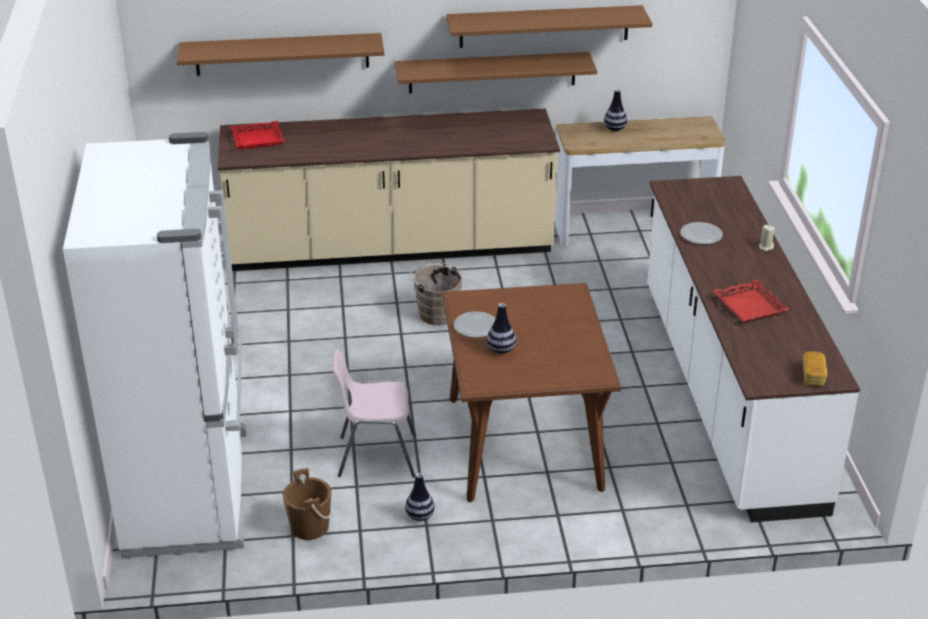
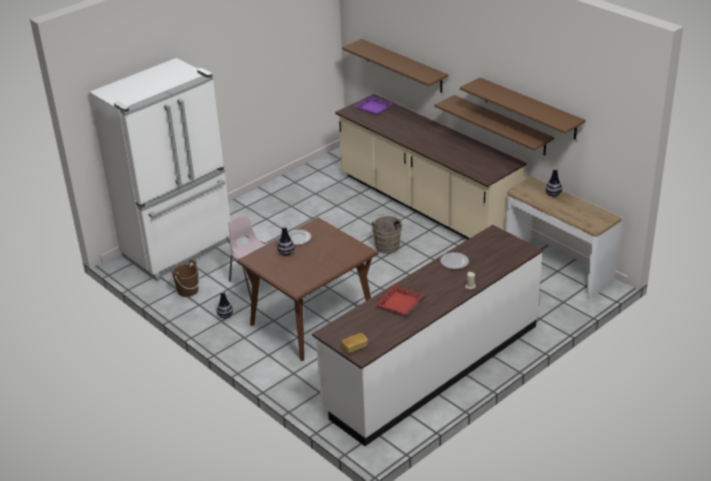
camera: 55 degrees right, 0 degrees up
red tray [231,121,285,149] -> purple tray [355,96,394,115]

